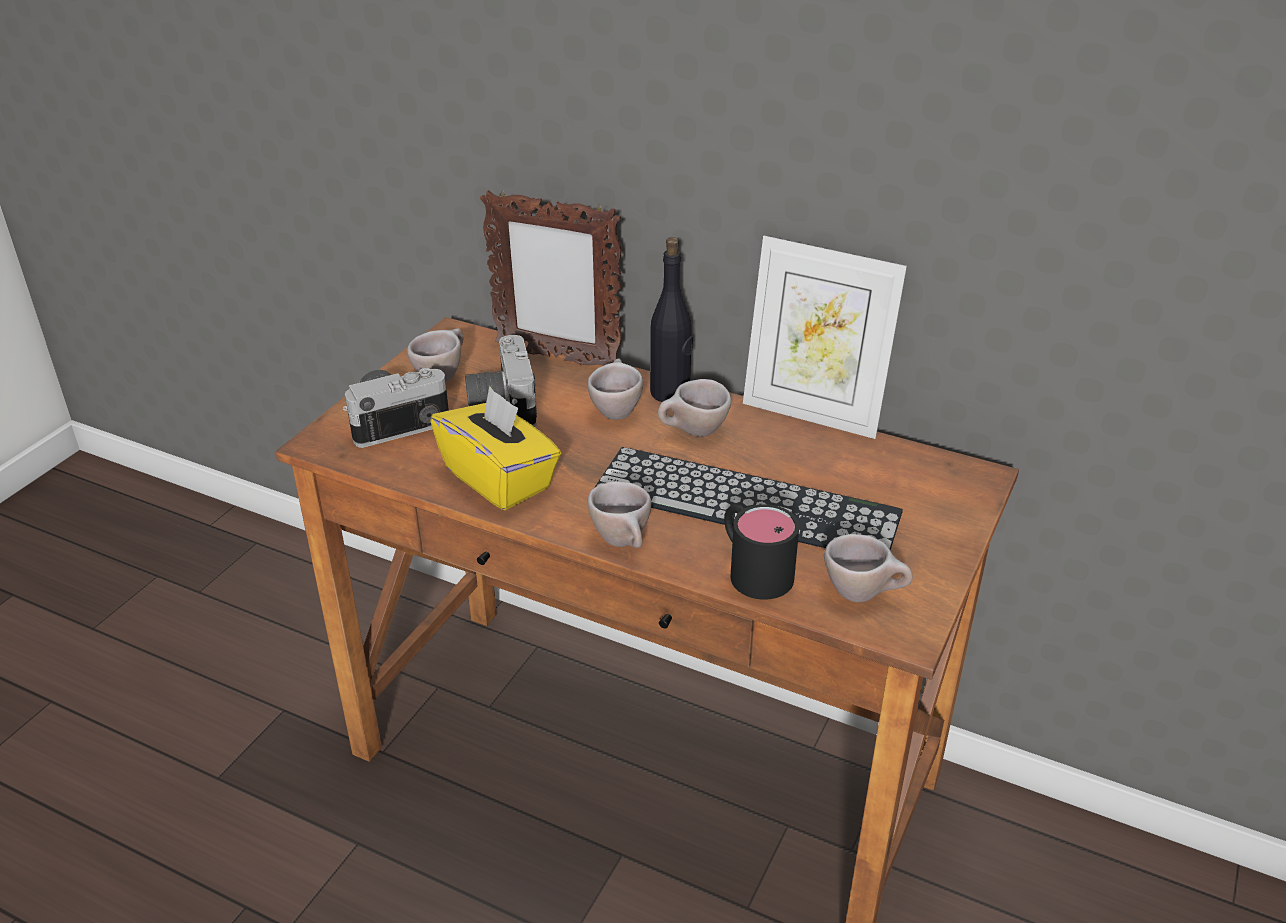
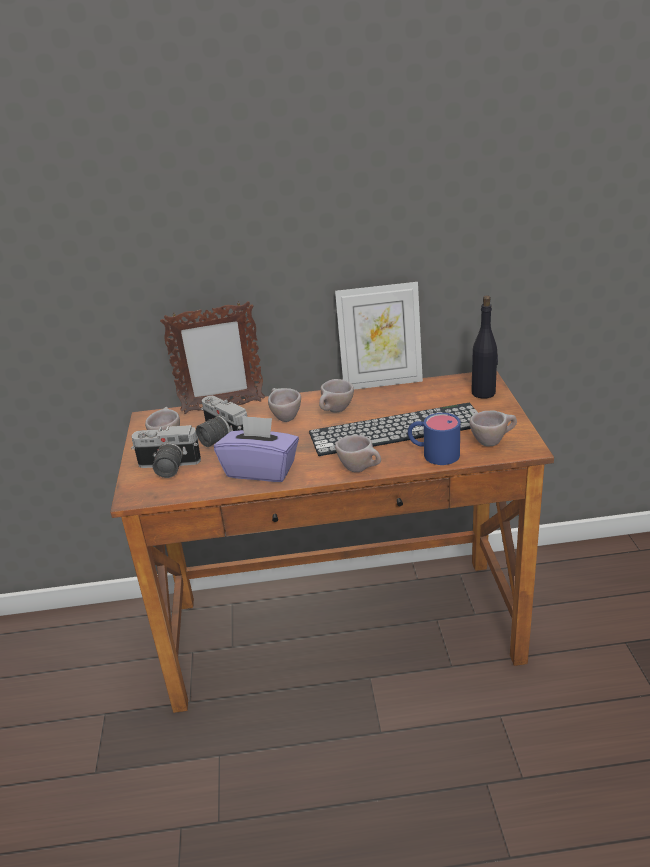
camera: 30 degrees left, 5 degrees down
camera [343,368,449,448] -> camera turned 120 degrees counterclockwise [131,425,201,478]
yellow tissue box [430,386,561,510] -> purple tissue box [214,415,299,482]
black bottle [650,237,693,402] -> black bottle moved to [472,296,498,399]
black mug [724,504,799,600] -> blue mug [408,413,460,465]

